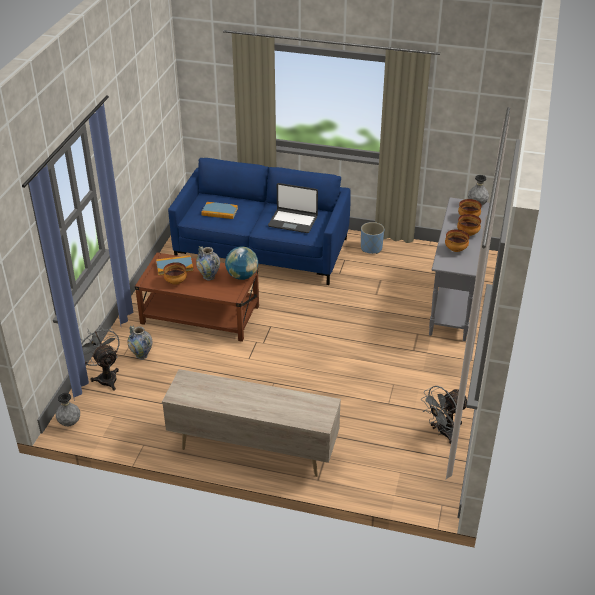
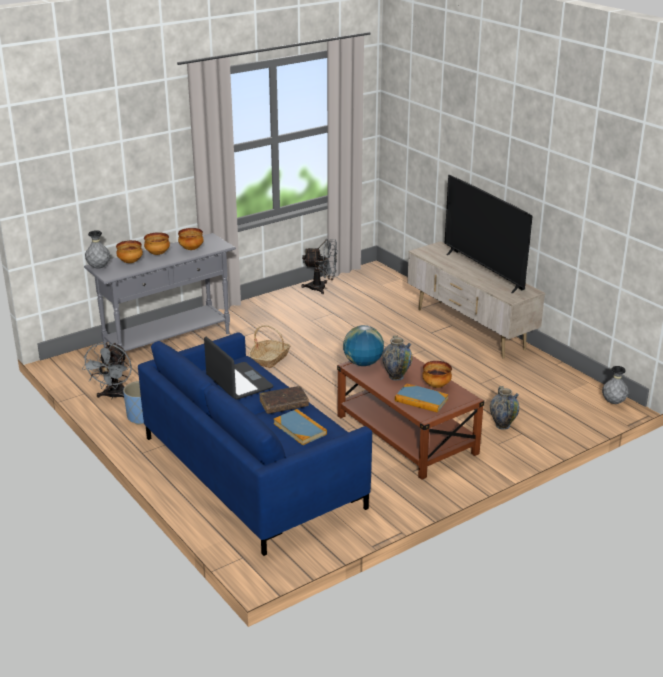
camera: 140 degrees left, 10 degrees down
grey fan [80,325,119,391] -> grey fan moved to [82,343,132,400]
none -> basket [249,325,291,368]
none -> brown book [259,386,309,414]
none -> television [444,175,533,293]

